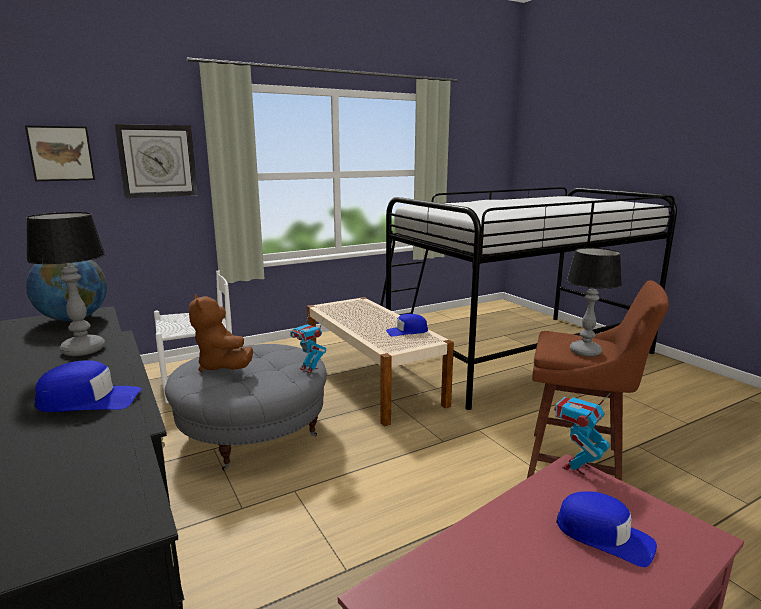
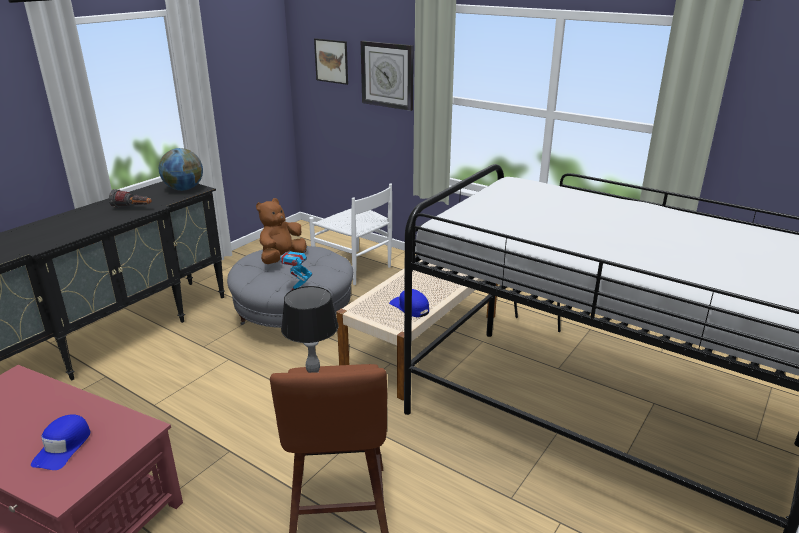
camera: 65 degrees right, 10 degrees up
table lamp [26,212,105,356] -> flashlight [109,189,152,208]
blue cap [34,360,142,412] -> none
toy robot [554,393,610,475] -> none

